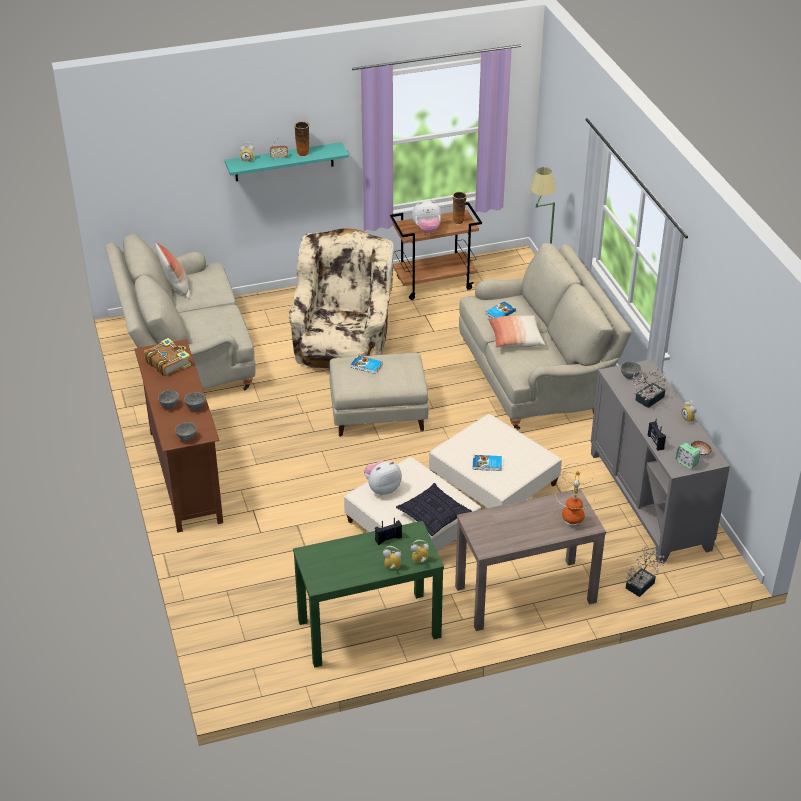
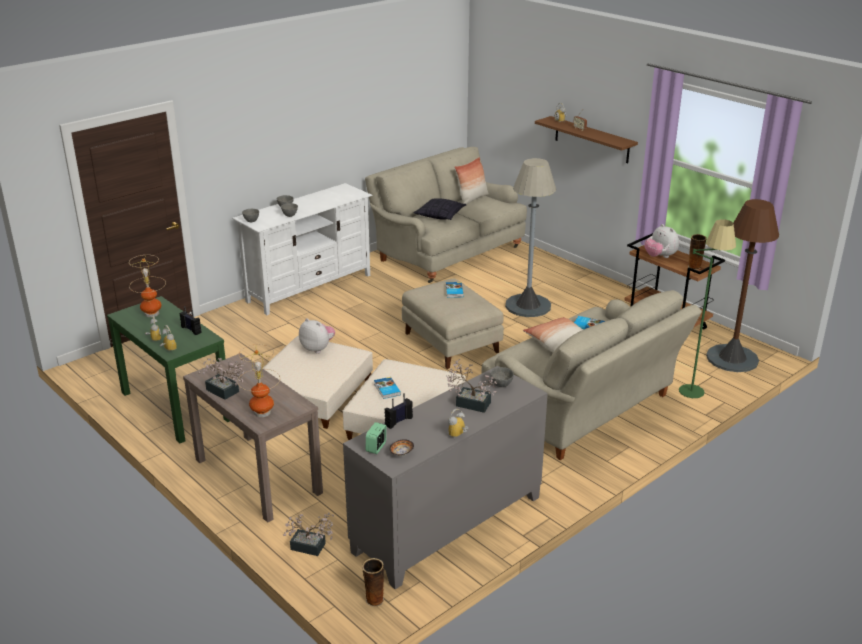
camera: 65 degrees right, 10 degrees down
brown tv stand [134,339,223,533] -> white tv stand [232,183,372,315]
book [144,338,191,376] -> none
turquoise shelf [225,142,349,181] -> brown shelf [535,116,638,163]
beige armchair [288,228,394,368] -> grey floor lamp [505,158,556,317]
vase [294,121,309,157] -> vase moved to [362,558,384,607]
pillow [396,483,472,536] -> pillow moved to [413,198,466,220]
none -> table lamp [129,255,166,317]
none -> potted plant [198,358,246,400]
none -> brown floor lamp [706,199,779,372]

